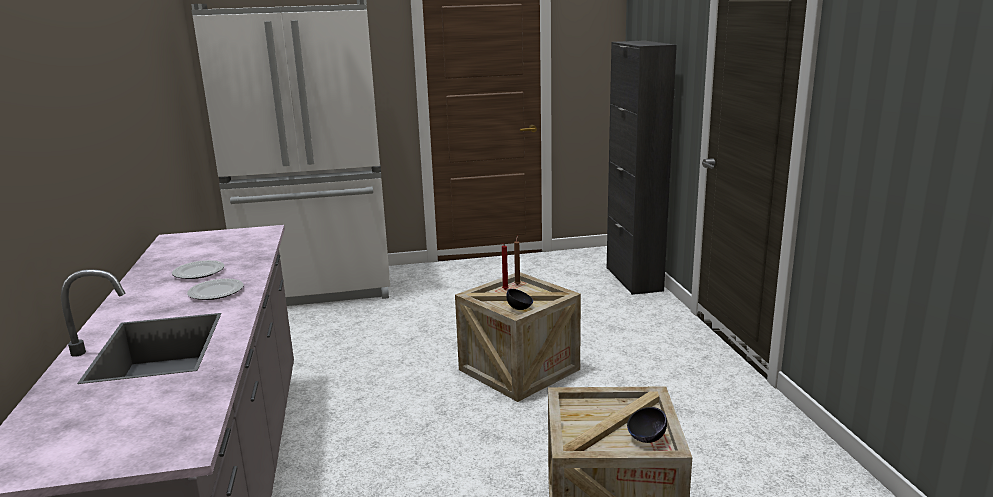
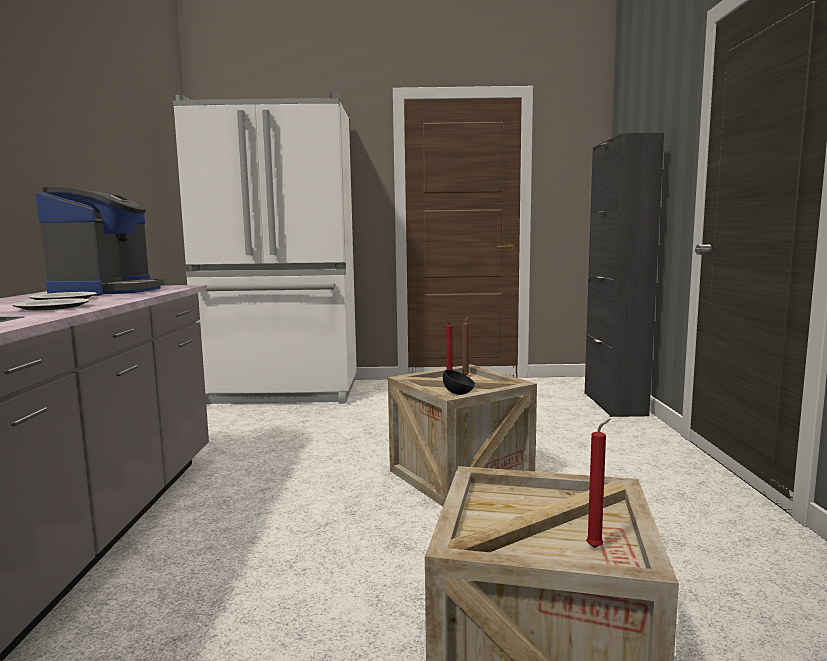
camera: 10 degrees right, 10 degrees down
black bowl [627,407,667,443] -> red candle [586,419,611,548]
none -> coffee machine [35,187,165,296]

